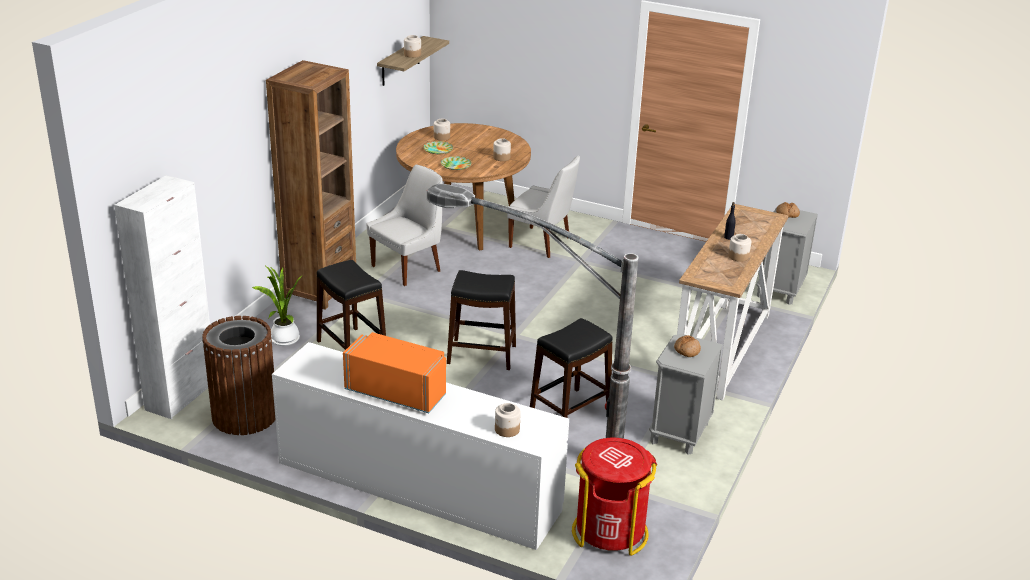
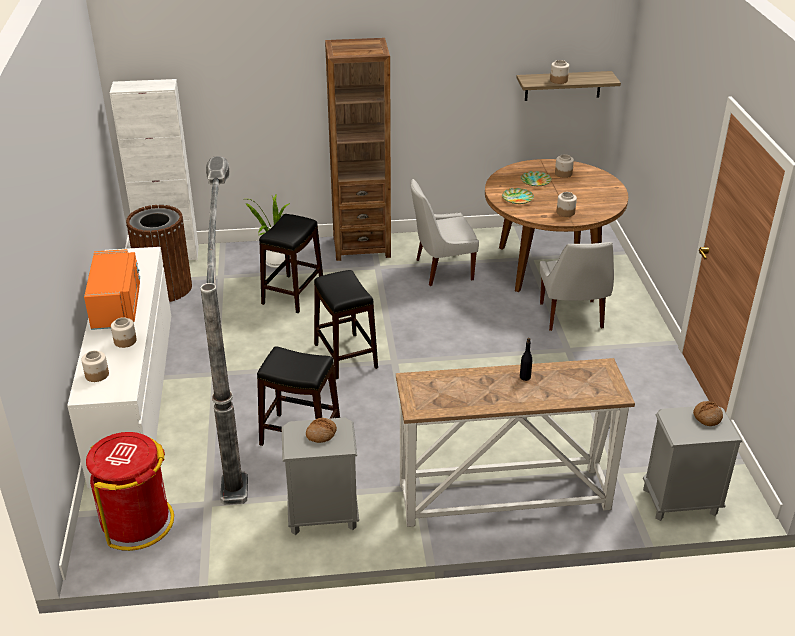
camera: 60 degrees right, 5 degrees up
white chair [367,165,443,286] -> white chair turned 150 degrees clockwise [411,179,479,286]
jar [728,234,751,262] -> jar moved to [111,317,137,348]

